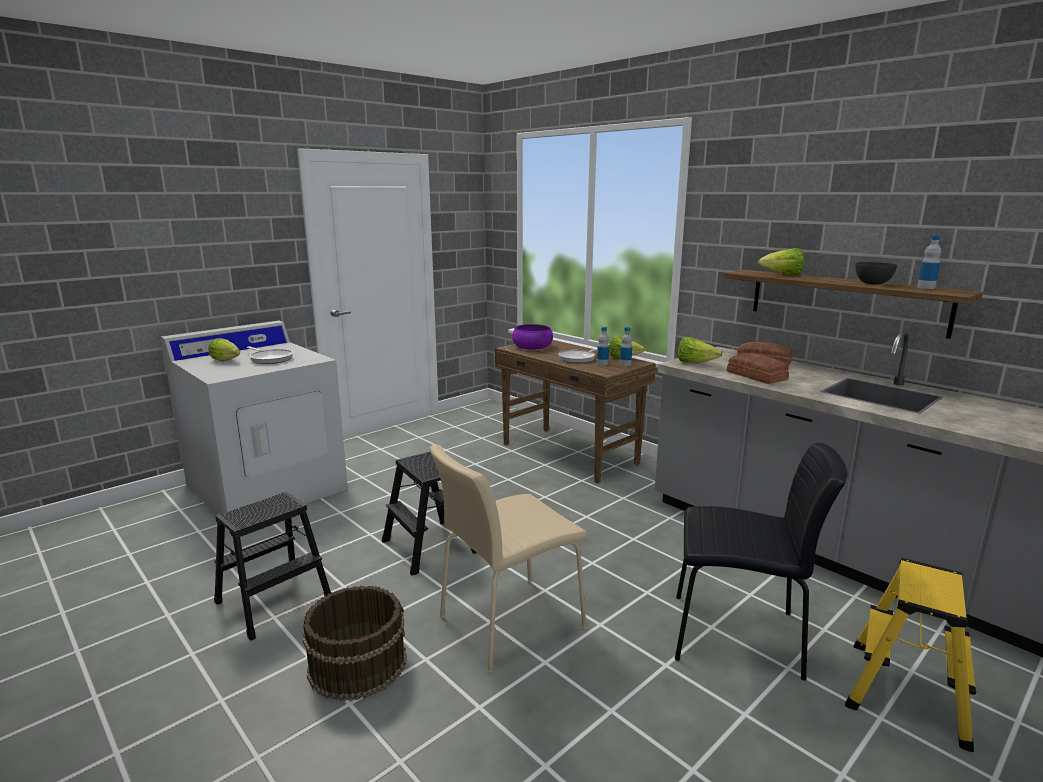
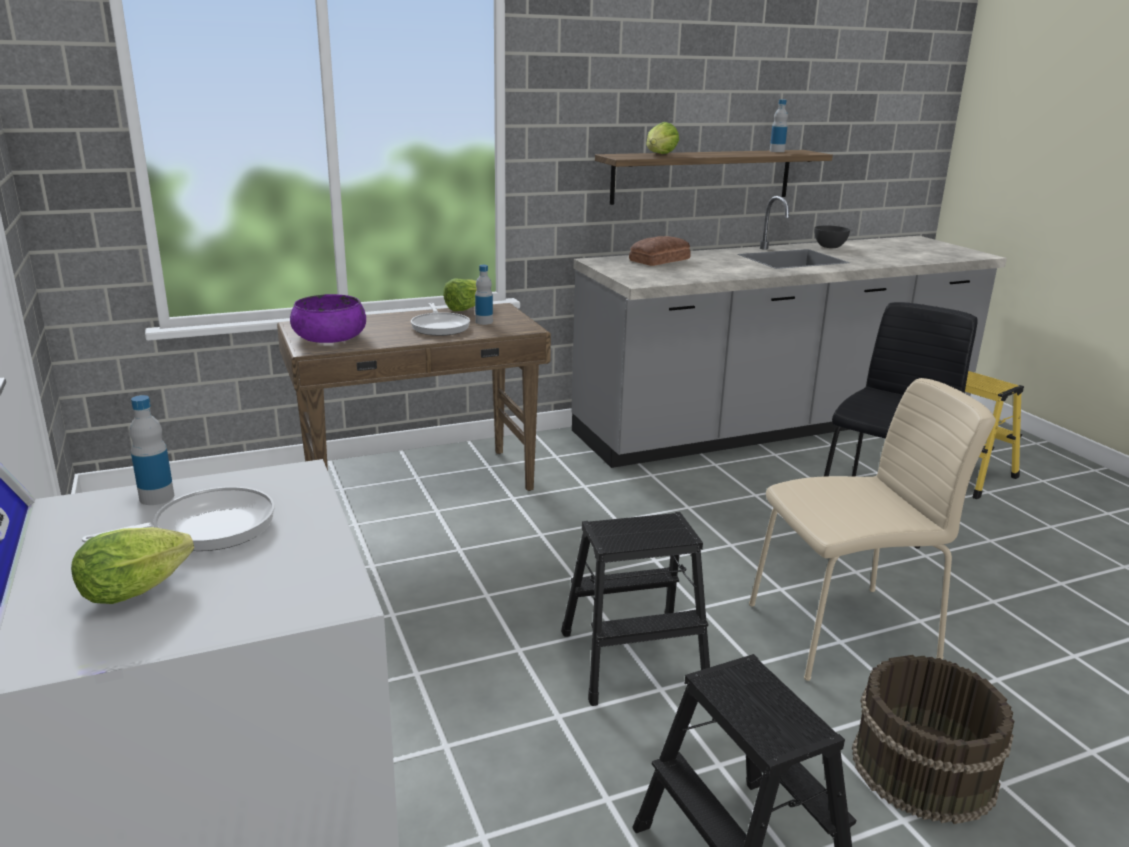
camera: 70 degrees left, 5 degrees up
beige chair [429,445,587,674] -> beige chair turned 90 degrees counterclockwise [749,378,996,681]
bottle [620,327,632,366] -> bottle moved to [129,395,174,505]
lettuce [678,337,723,363] -> none
bread [727,353,789,384] -> none
grey bowl [856,262,897,285] -> grey bowl moved to [814,225,850,248]

